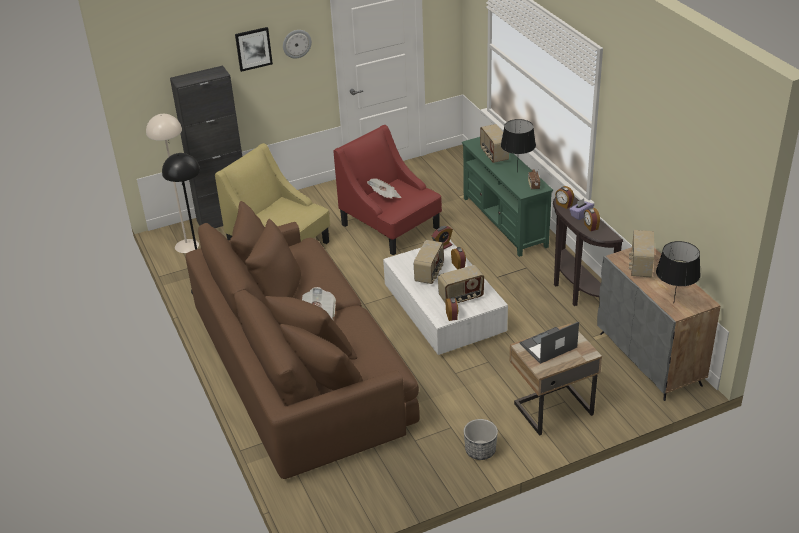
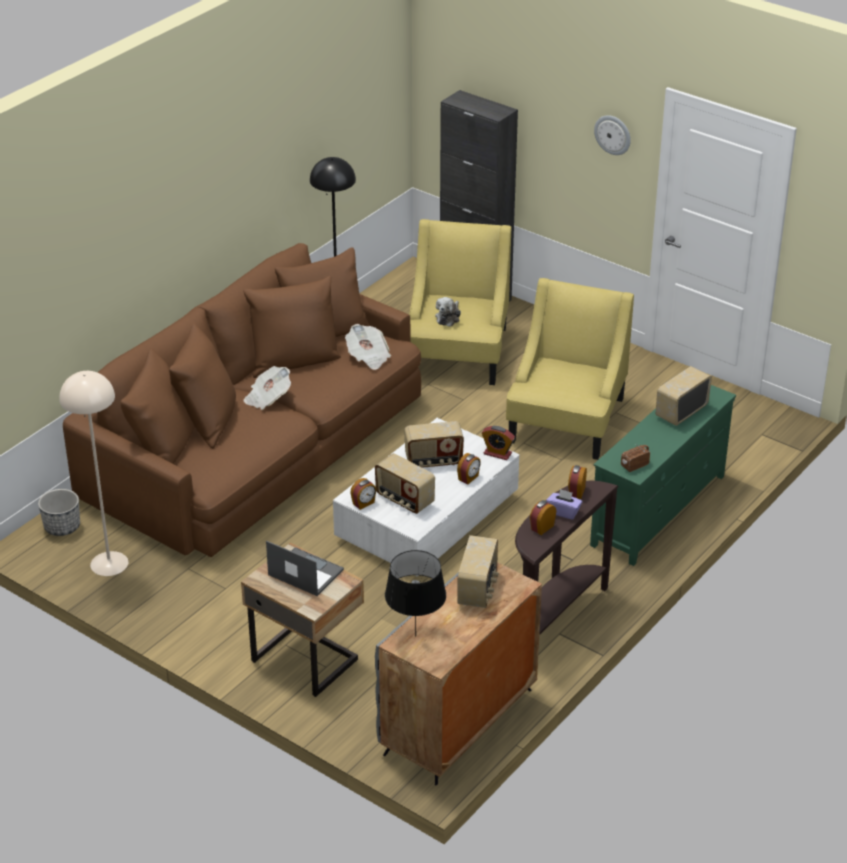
camera: 60 degrees right, 0 degrees up
beige floor lamp [146,114,199,253] -> beige floor lamp moved to [59,371,128,576]
picture [235,27,273,72] -> none
red armchair [334,125,442,255] -> yellow armchair [506,278,634,460]
newspaper [367,178,401,199] -> newspaper moved to [345,324,391,370]
planter [464,419,498,460] -> planter moved to [38,489,80,536]
black table lamp [501,119,536,172] -> none
radio [629,230,654,278] -> radio turned 120 degrees clockwise [457,535,498,608]
none -> plush toy [435,297,461,327]

